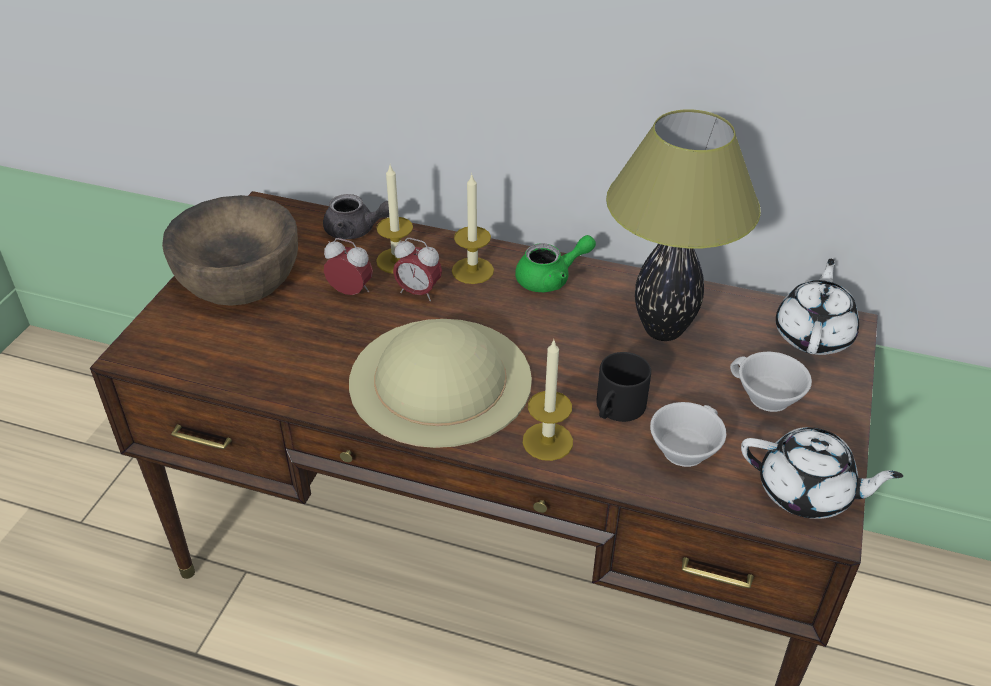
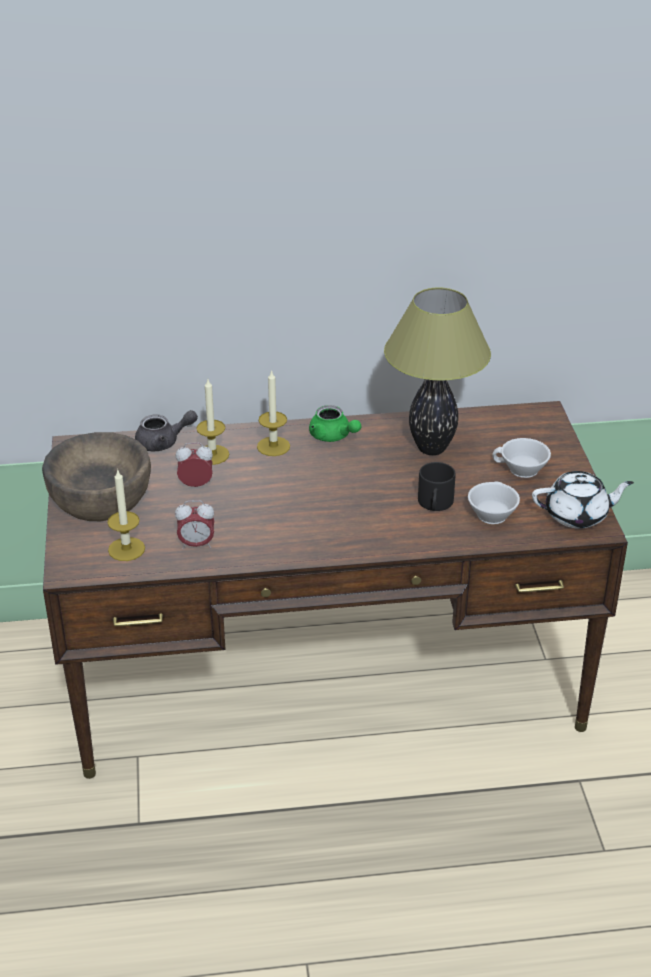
camera: 25 degrees left, 5 degrees down
beige hat [349,319,532,448] -> none
alarm clock [393,238,442,301] -> alarm clock moved to [175,500,214,549]
green teapot [515,235,596,292] -> green teapot turned 90 degrees clockwise [309,405,361,442]
candle [523,340,573,461] -> candle moved to [107,469,145,561]
white teapot [776,259,859,355] -> none

